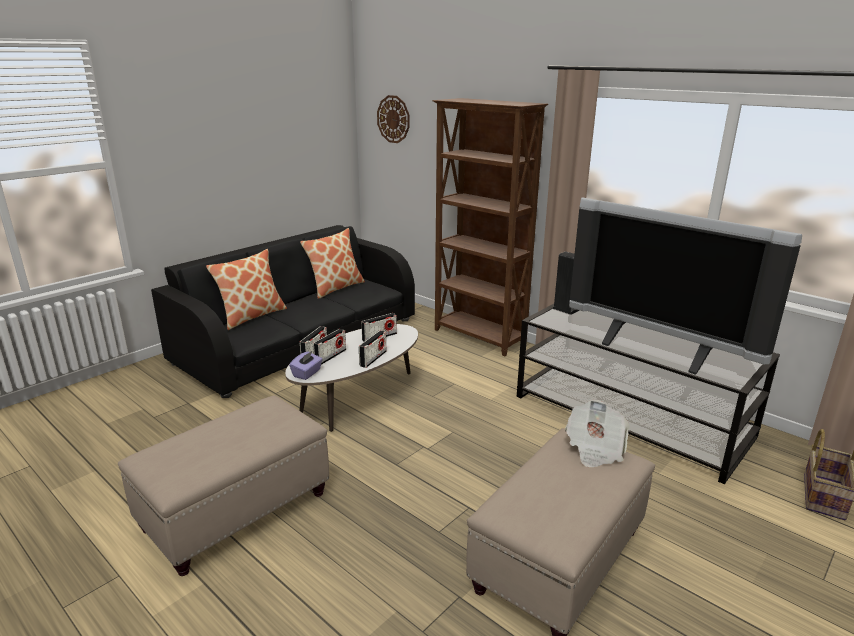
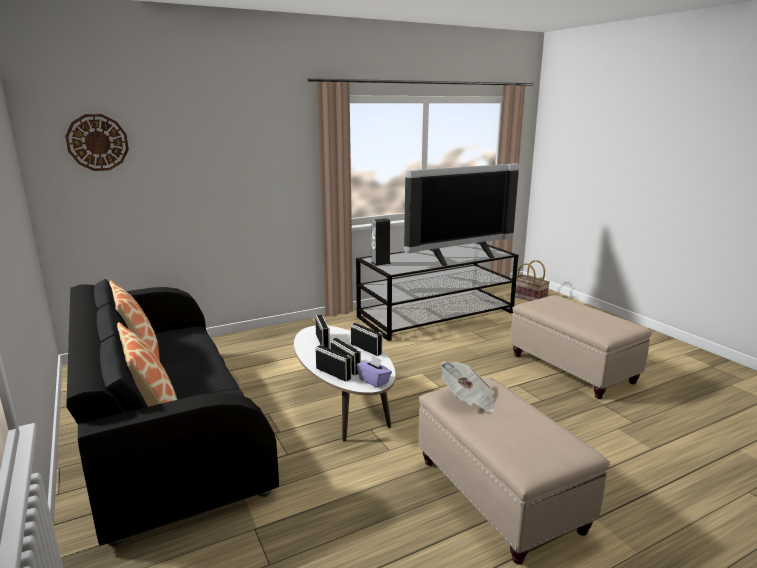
camera: 70 degrees left, 5 degrees down
brown bookcase [432,98,548,357] -> none
newspaper [565,400,630,467] -> newspaper moved to [440,361,495,412]

